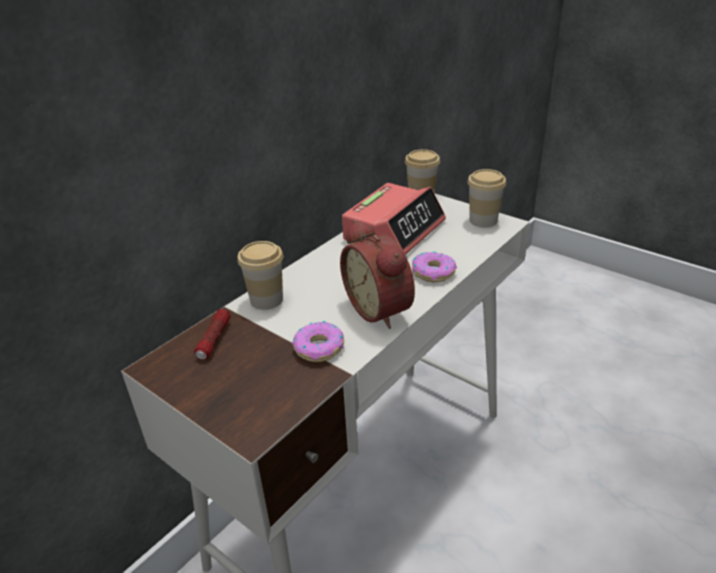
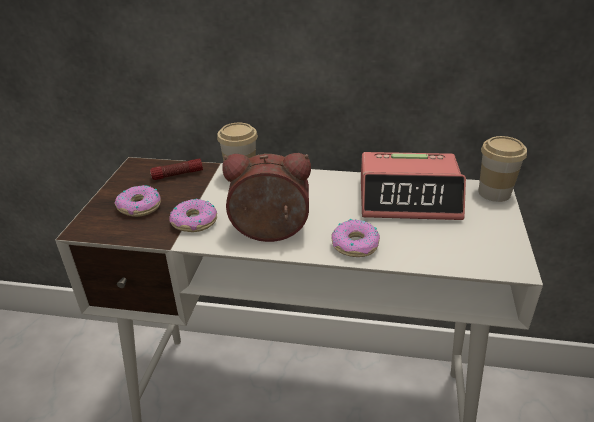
camera: 60 degrees right, 0 degrees up
alarm clock [340,220,415,329] -> alarm clock turned 60 degrees clockwise [222,153,311,242]
cup [467,169,506,227] -> none
none -> donut [115,185,161,217]

